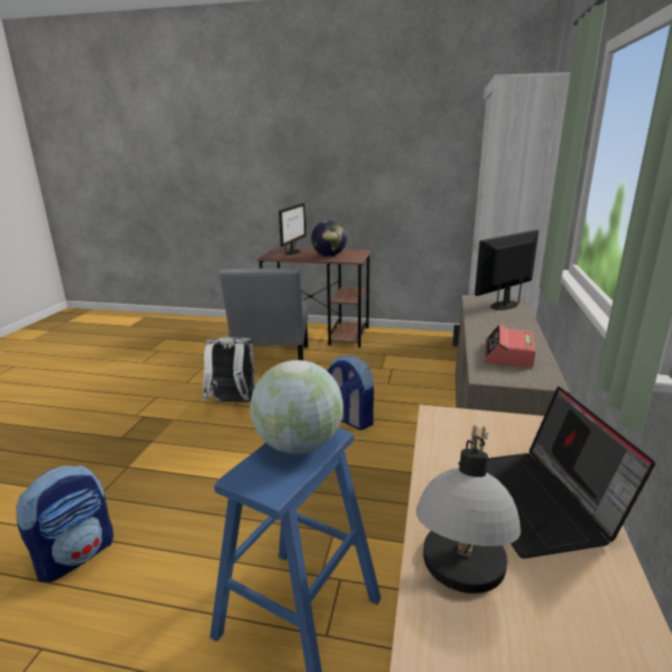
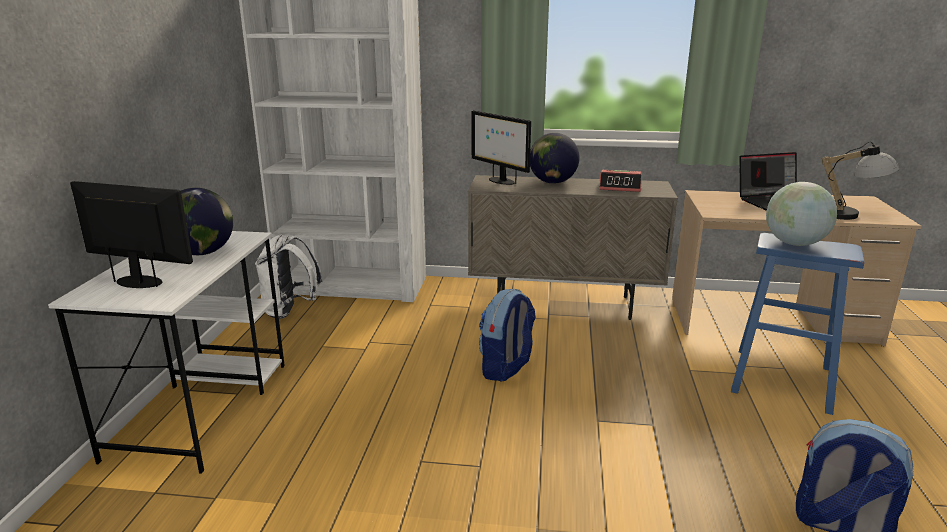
camera: 95 degrees left, 0 degrees up
white backpack [203,337,255,402] -> white backpack moved to [255,235,323,319]
grey chair [219,269,308,360] -> none
brown desk [257,247,371,348] -> white desk [48,231,285,474]
none -> globe [530,133,580,184]

